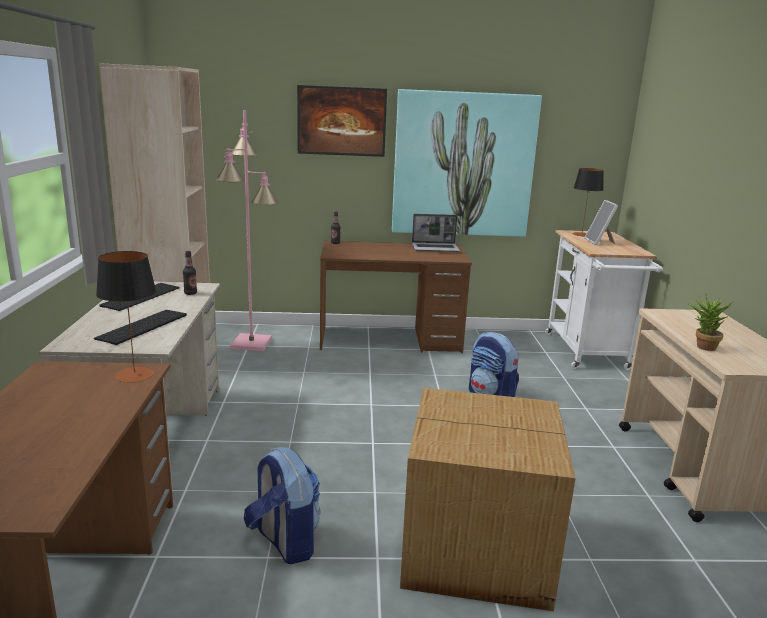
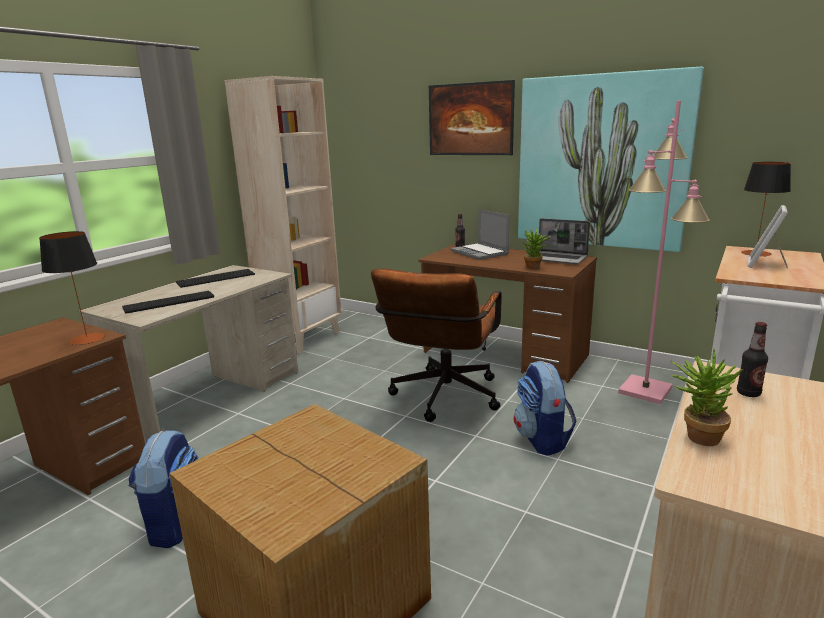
camera: 35 degrees right, 0 degrees up
bottle [183,251,197,295] -> bottle moved to [737,322,768,397]
pink floor lamp [216,110,279,351] -> pink floor lamp moved to [618,100,710,404]
none -> brown office chair [371,269,502,422]
none -> laptop [450,209,510,260]
none -> potted plant [522,229,551,269]

